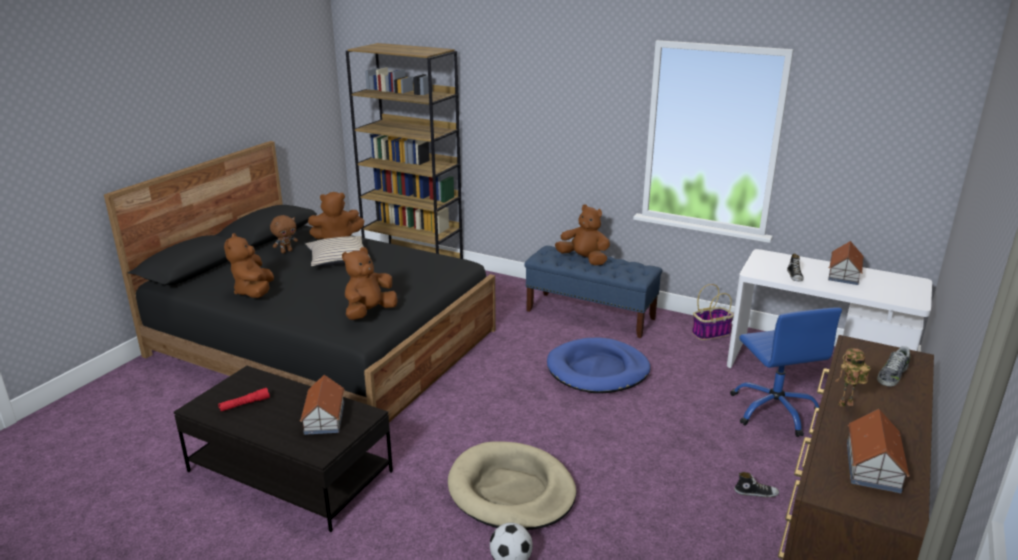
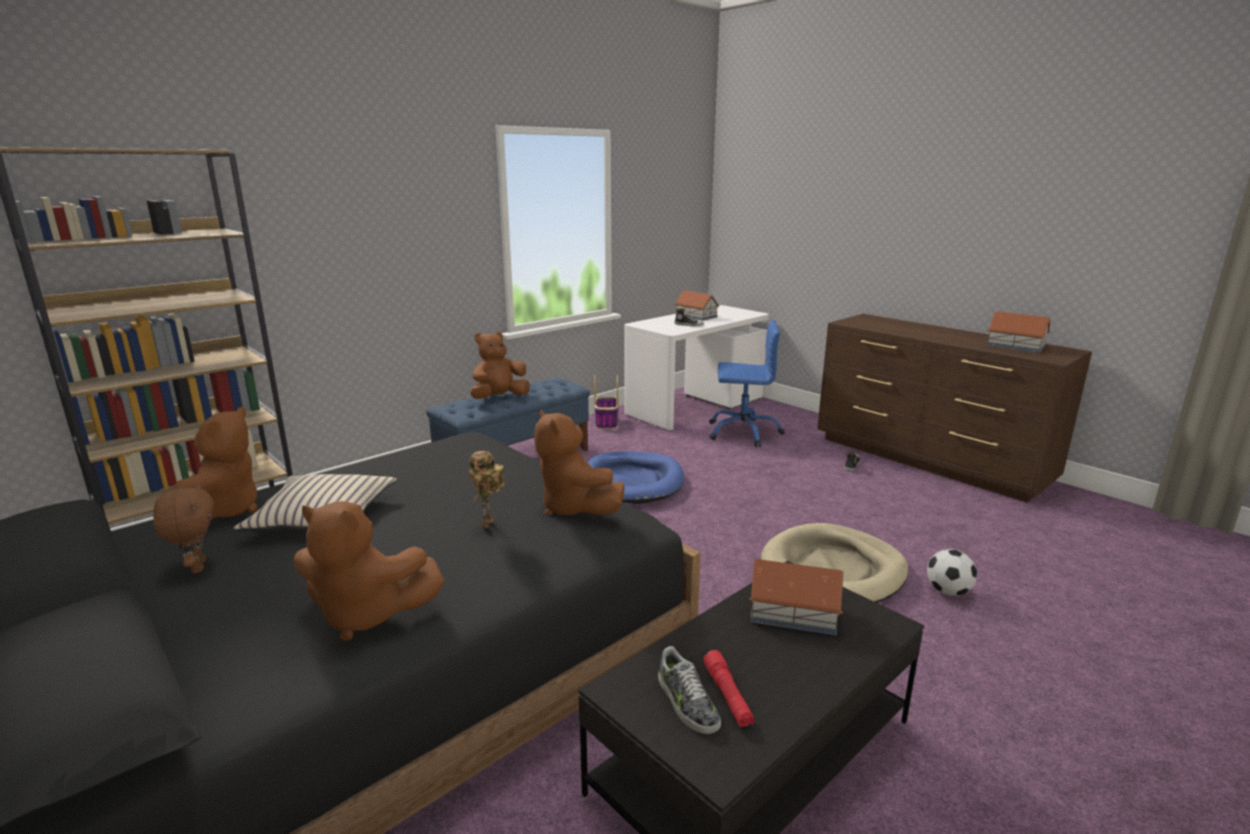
camera: 70 degrees left, 5 degrees down
toy robot [835,348,871,407] -> toy robot moved to [469,451,504,528]
shoe [877,346,910,387] -> shoe moved to [658,646,721,734]

